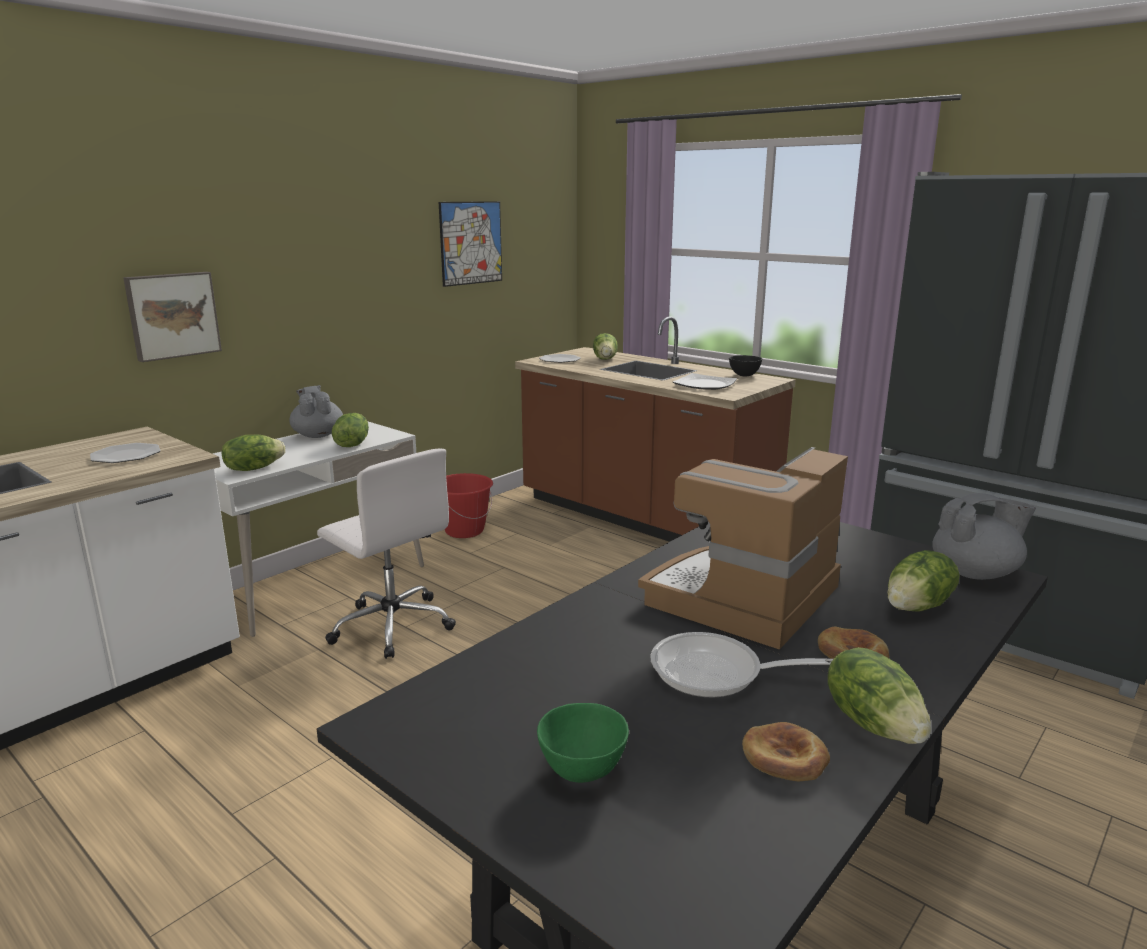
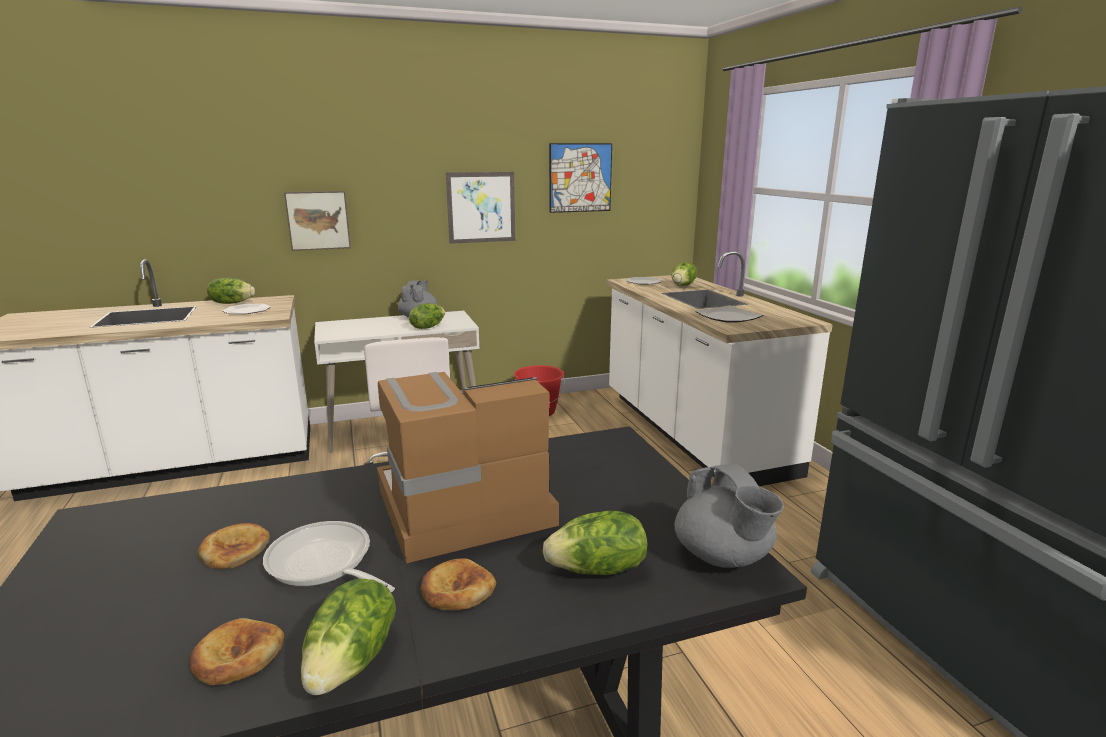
camera: 30 degrees right, 0 degrees up
lettuce [221,435,286,471] -> lettuce moved to [207,278,255,304]
brown counter [515,316,796,542] -> white counter [606,251,833,486]
green bowl [537,703,629,783] -> none
black bowl [729,355,762,376] -> none
grey teapot [932,493,1036,580] -> grey teapot turned 45 degrees clockwise [674,464,784,568]
none -> bread [197,523,270,569]
none -> picture [446,172,515,244]

